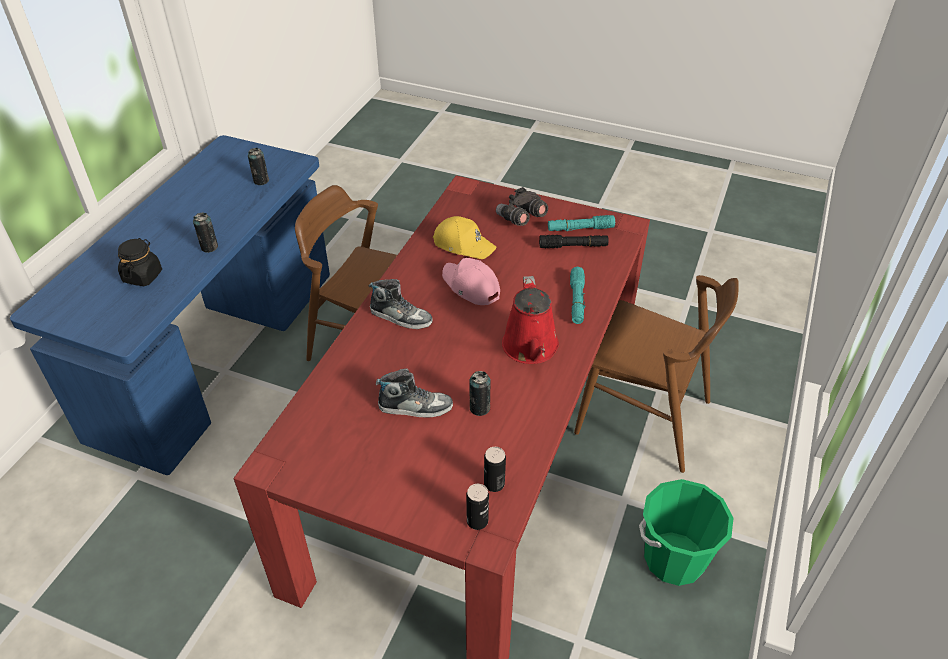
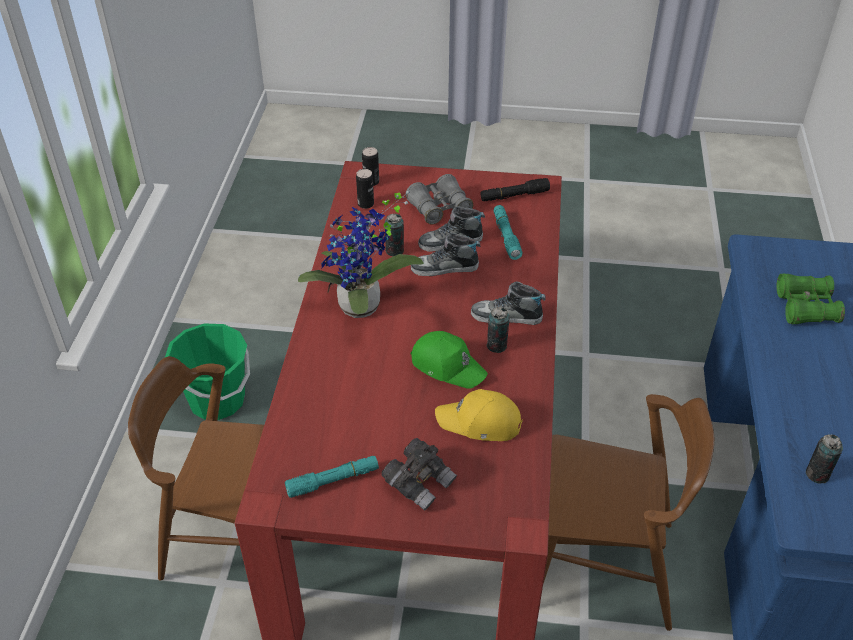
camera: 165 degrees right, 0 degrees up
black jar [118,238,162,286] -> green binoculars [776,273,845,324]
can [193,213,218,253] -> can moved to [486,307,510,353]
pink cap [442,258,500,305] -> green cap [411,331,488,389]
red watering can [502,276,559,364] -> potted plant [298,191,424,318]
black flashlight [539,235,608,248] -> black flashlight moved to [480,178,550,201]
turquoise flashlight [570,267,585,324] -> turquoise flashlight moved to [494,205,523,260]
none -> grey binoculars [406,174,473,224]
none -> shoe [411,233,480,276]

